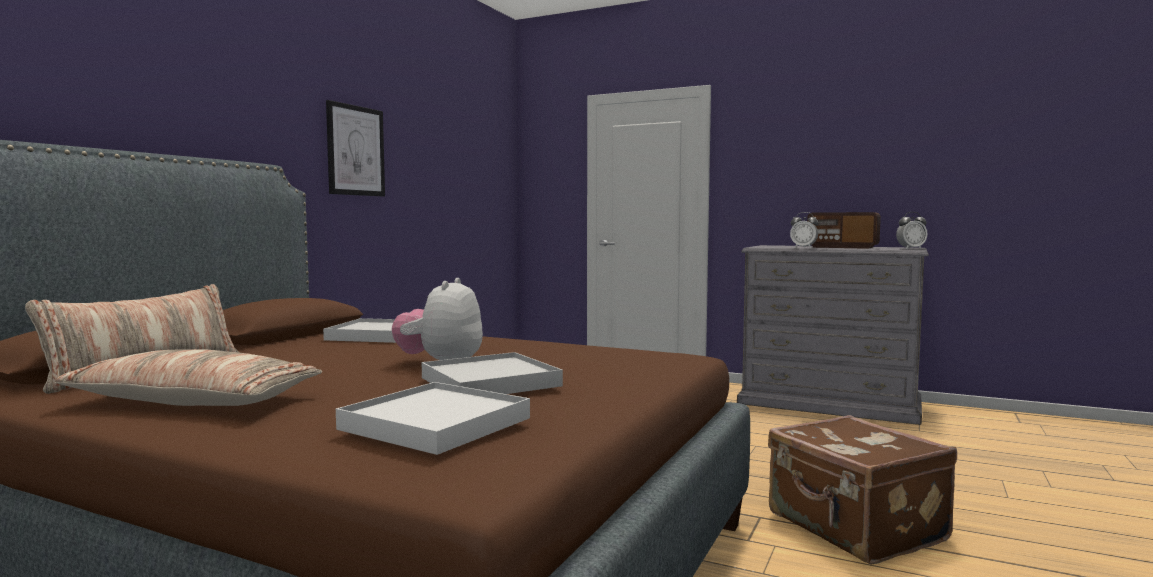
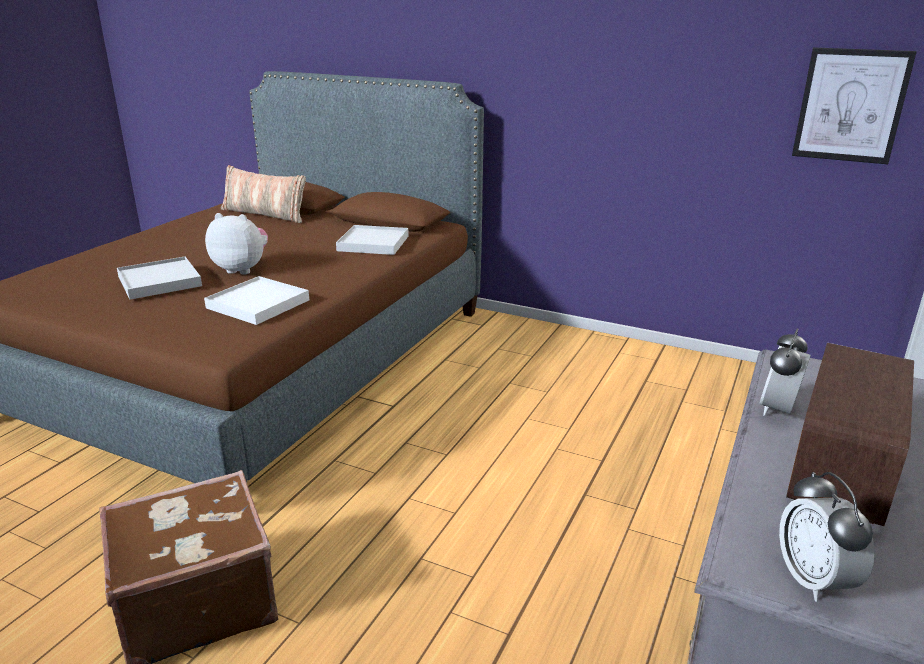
camera: 90 degrees right, 20 degrees up
pillow [55,349,322,406] -> none
picture [326,100,385,196] -> picture moved to [792,47,917,164]
white tray [336,382,530,455] -> white tray moved to [204,276,309,325]

